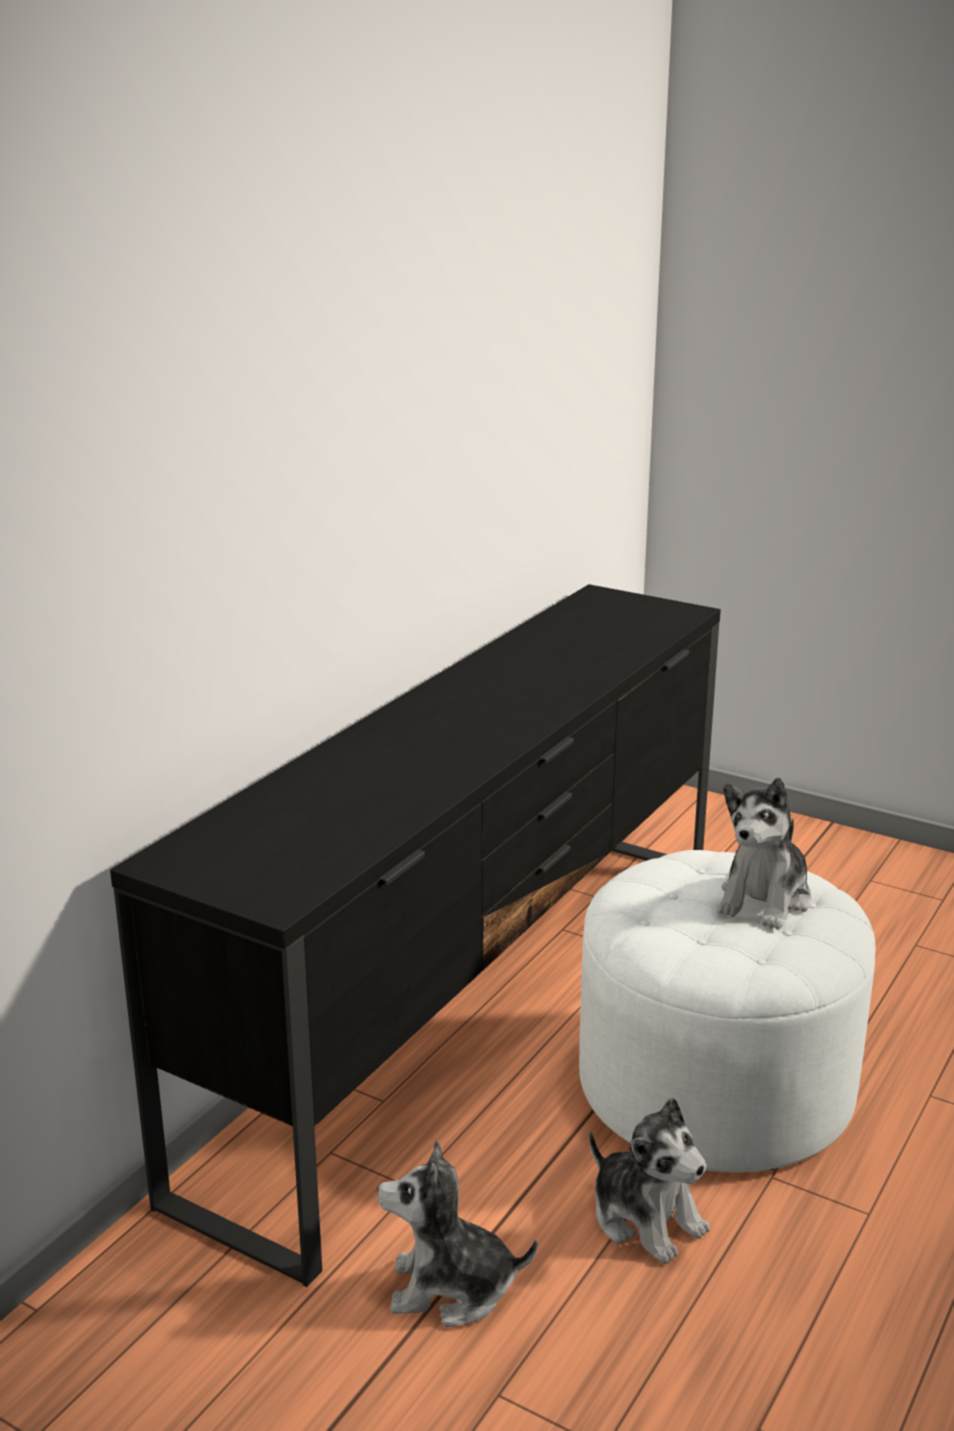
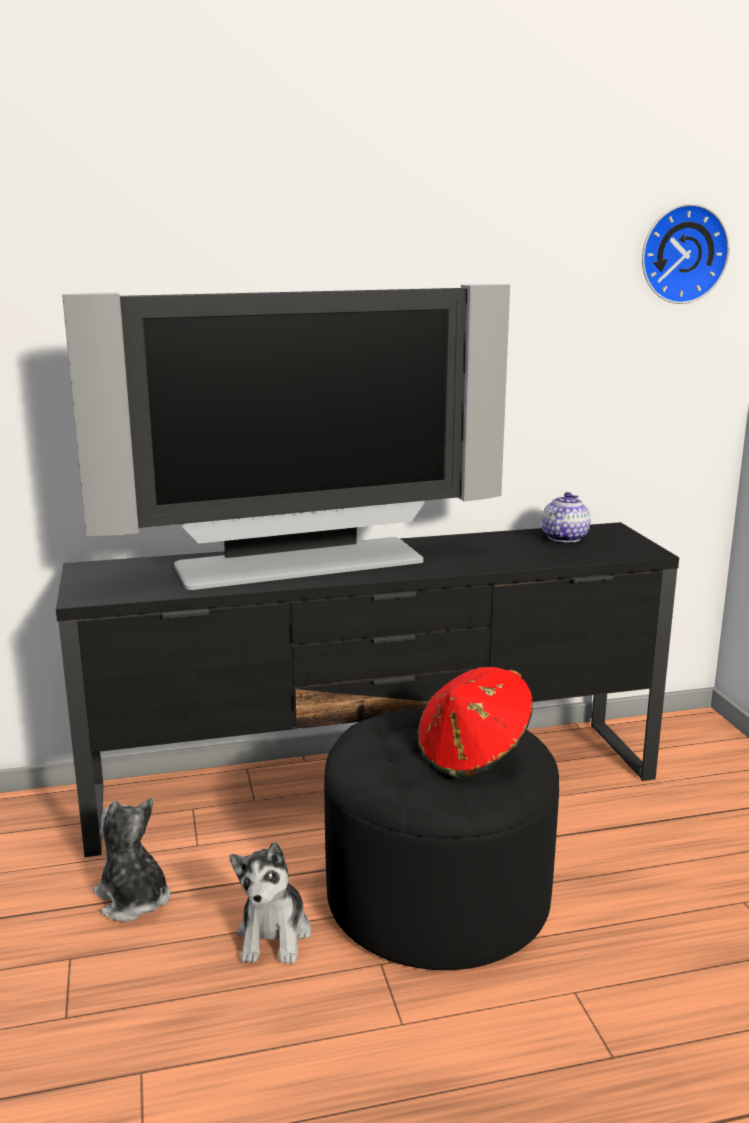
camera: 45 degrees right, 5 degrees down
white ottoman [579,850,875,1172] -> black ottoman [324,707,559,970]
plush toy [717,778,812,930] -> red hat [417,667,533,778]
none -> television [62,284,510,590]
none -> teapot [541,492,590,543]
none -> wall clock [642,203,730,304]

